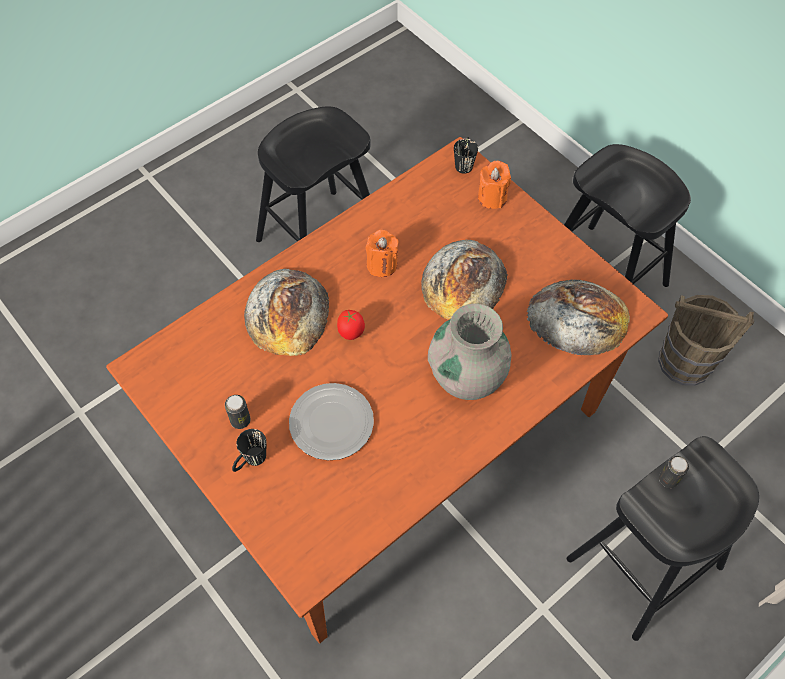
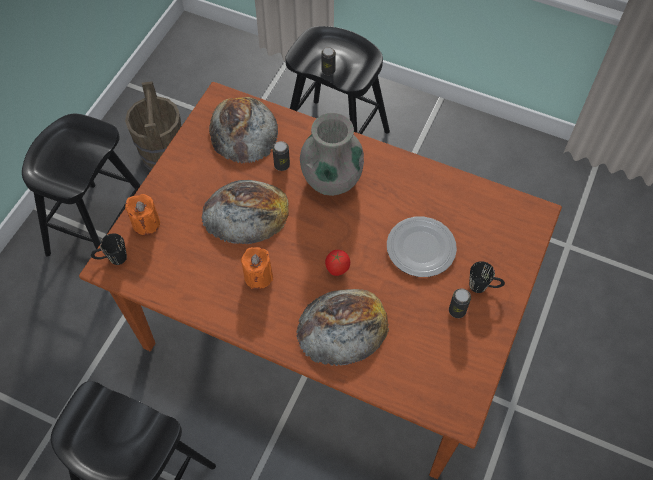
camera: 115 degrees left, 0 degrees up
none -> can [273,141,290,171]

